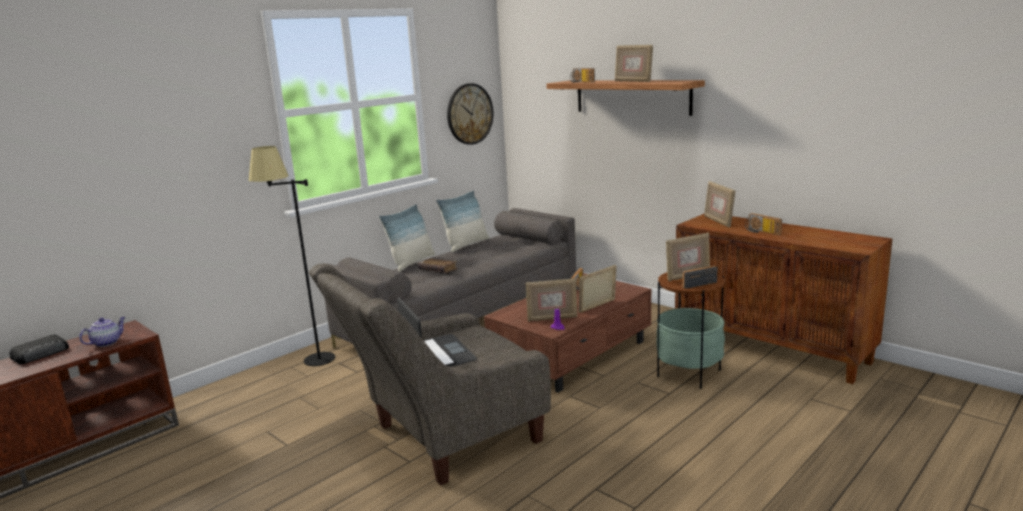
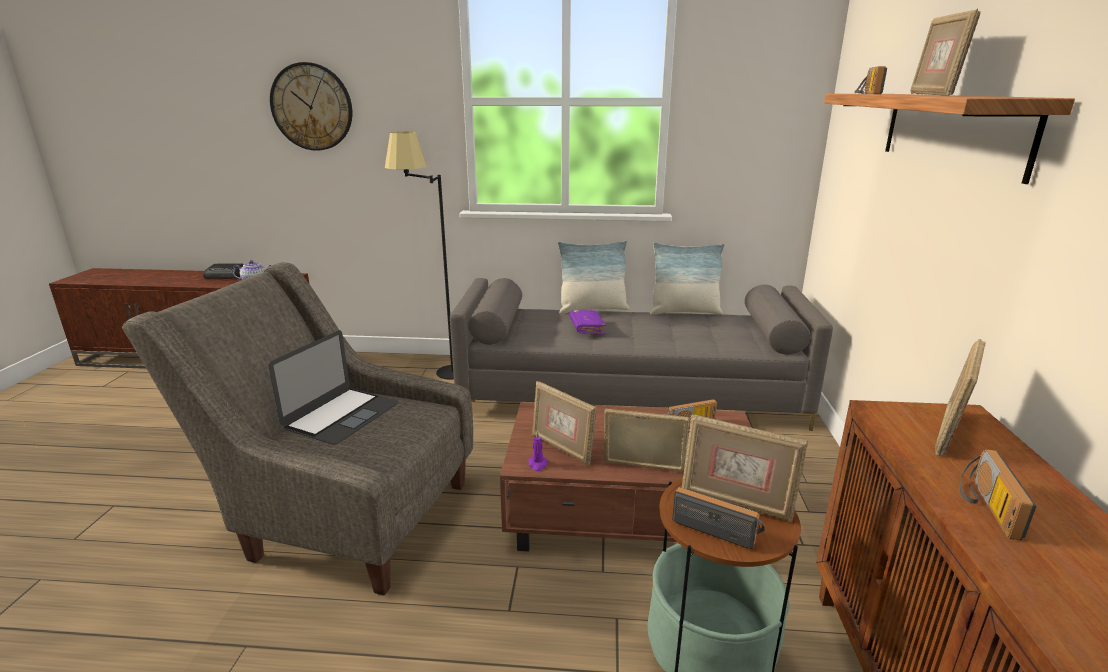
camera: 50 degrees right, 5 degrees up
brown book [418,258,458,273] -> purple book [569,310,606,335]
wall clock [447,83,493,145] -> wall clock moved to [270,62,352,151]

